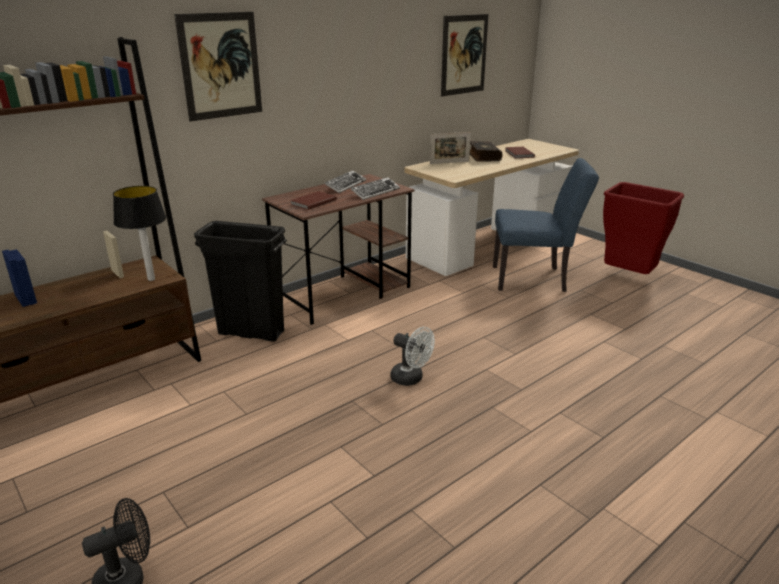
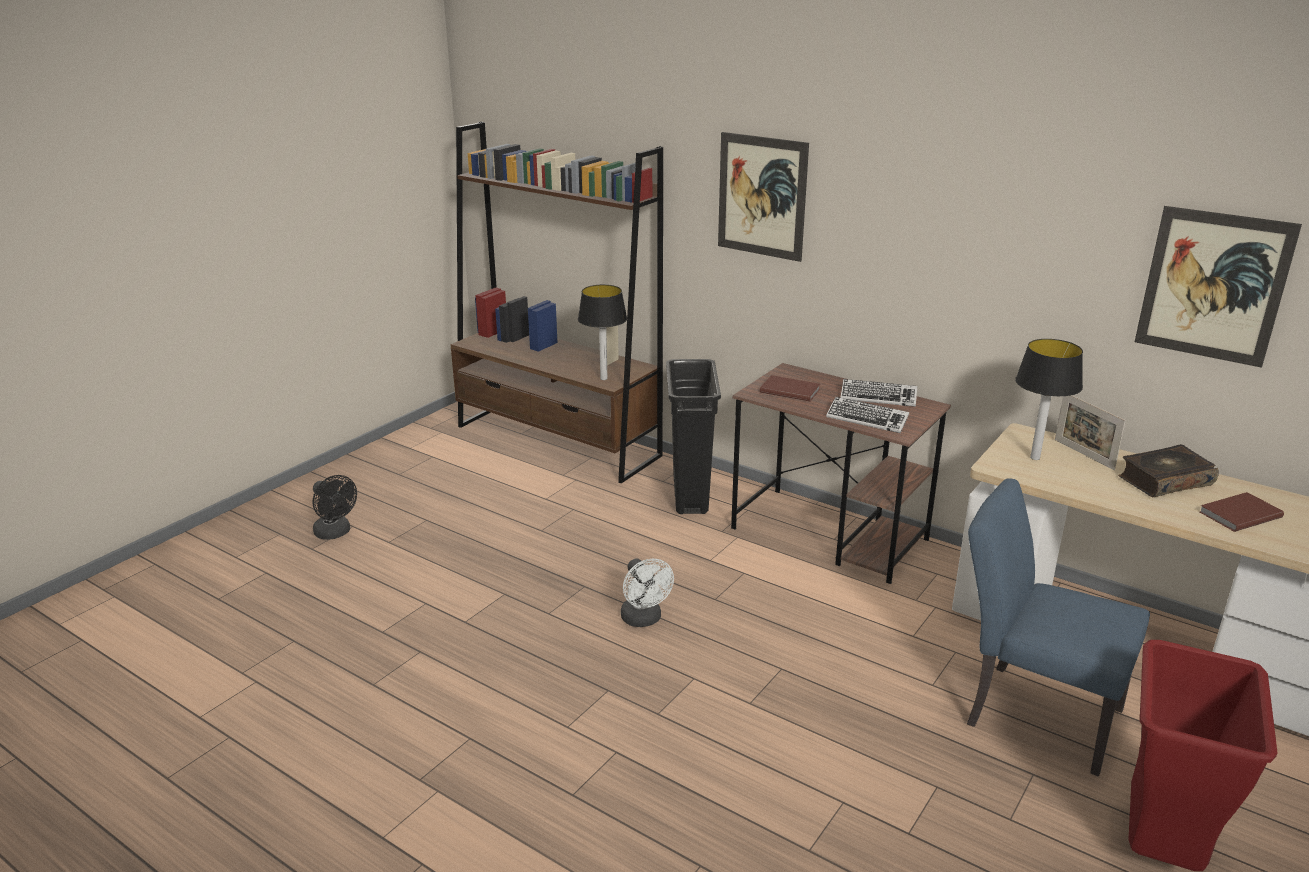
camera: 75 degrees right, 0 degrees up
white fan [390,327,435,386] -> white fan turned 45 degrees counterclockwise [621,558,674,627]
blue chair [493,158,599,292] -> blue chair turned 135 degrees clockwise [967,478,1150,776]
none -> table lamp [1015,339,1083,460]

